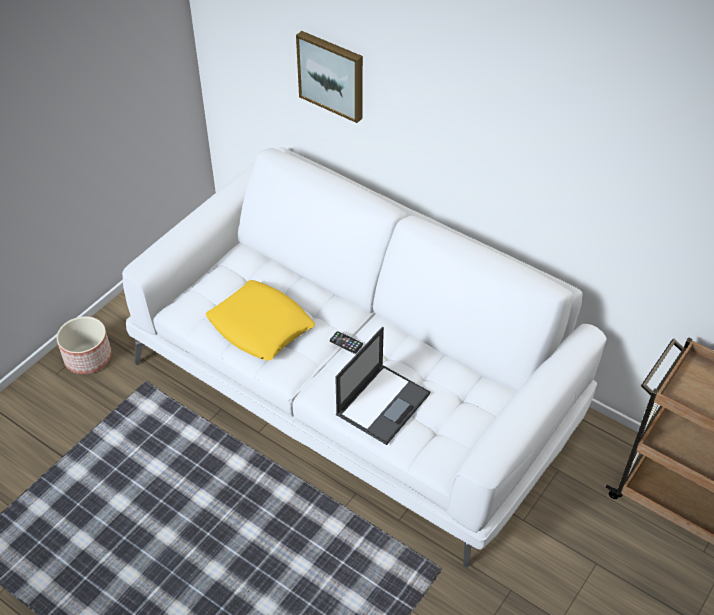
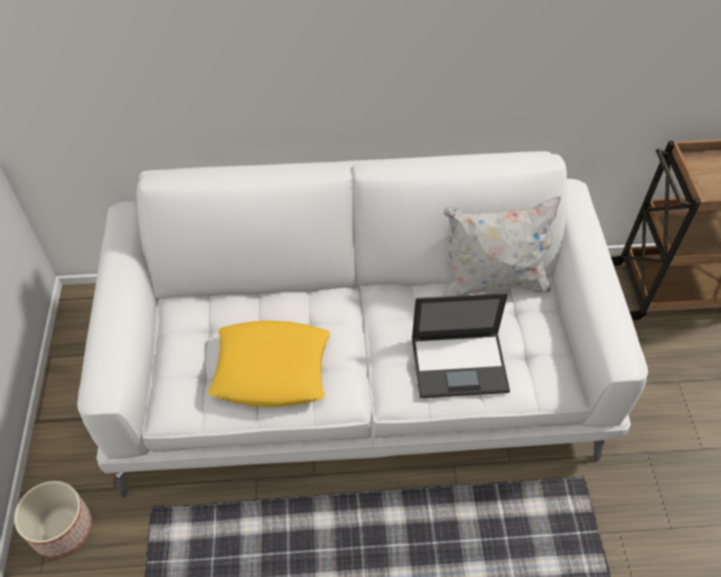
camera: 40 degrees left, 5 degrees up
picture [296,31,363,123] -> none
phone [330,331,363,354] -> none
laptop [335,327,430,445] -> laptop turned 90 degrees clockwise [412,293,510,398]
none -> white pillow [442,197,561,297]

